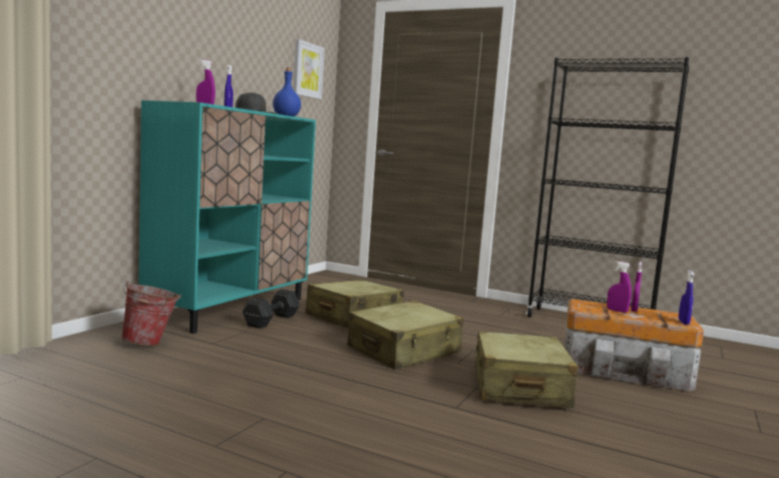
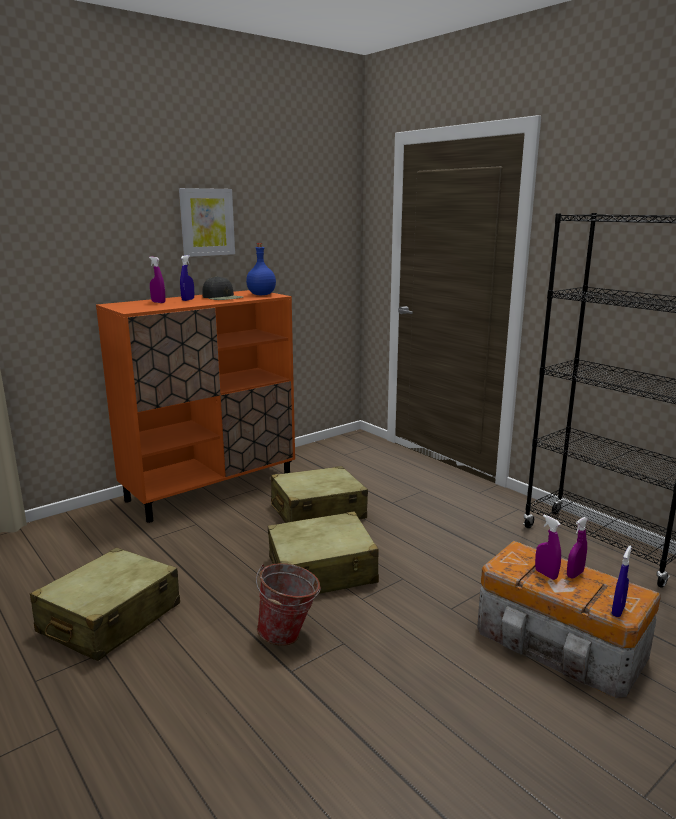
camera: 25 degrees right, 10 degrees up
bucket [121,281,182,346] -> bucket moved to [256,563,321,646]
turquoise cabinet [139,100,316,333] -> orange cabinet [96,290,295,523]
black dumbbell [242,289,300,328] -> none
picture [293,39,324,99] -> picture moved to [179,188,235,257]
beige suitcase [474,331,578,408] -> beige suitcase moved to [30,547,180,661]

